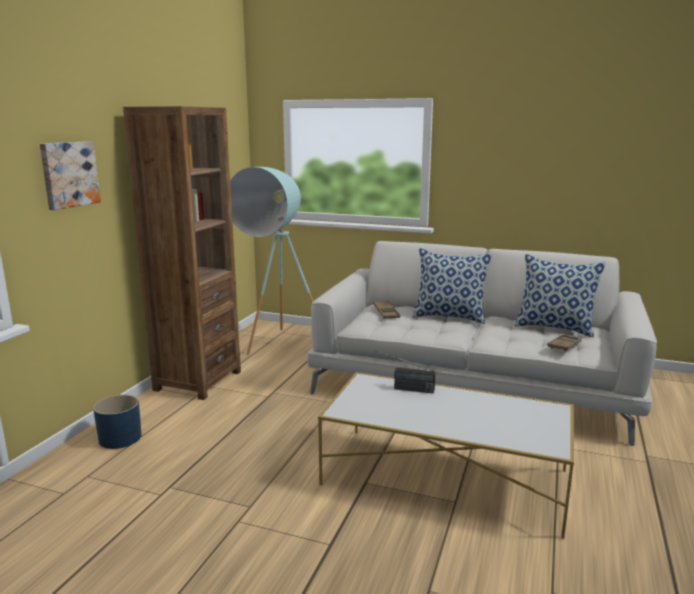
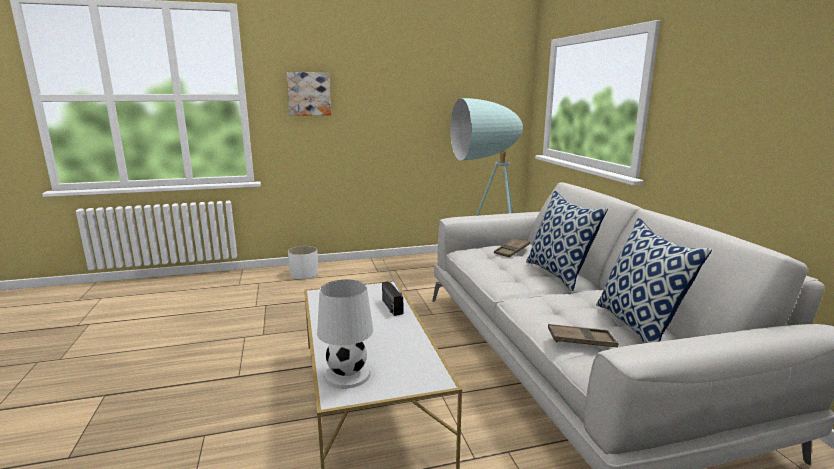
camera: 55 degrees right, 0 degrees up
blue planter [93,395,142,449] -> white planter [288,246,318,279]
brown bookcase [123,106,241,400] -> none
none -> white table lamp [317,279,373,389]

